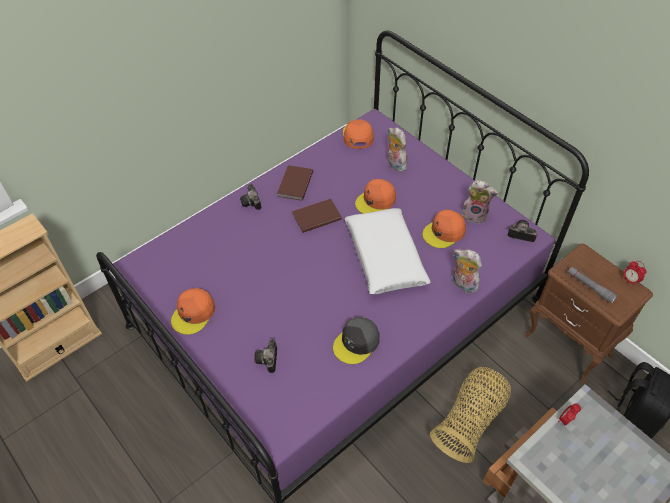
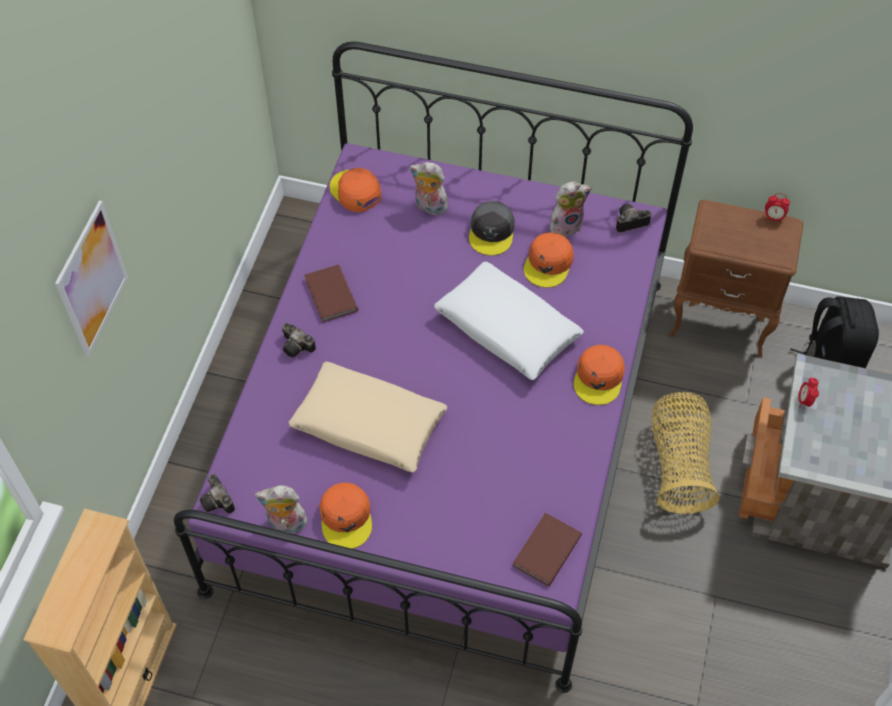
camera: 35 degrees left, 5 degrees up
camera [254,339,277,373] -> camera moved to [200,474,235,513]
brown book [292,199,342,233] -> brown book moved to [513,513,582,586]
grey cap [333,317,379,364] -> grey cap moved to [469,201,515,256]
orange cap [355,179,396,214] -> orange cap moved to [574,345,625,405]
plush toy [453,249,482,293] -> plush toy moved to [255,485,310,534]
grey flashlight [568,267,617,303] -> none
none -> picture [55,200,128,356]
none -> beige pillow [289,361,447,472]

